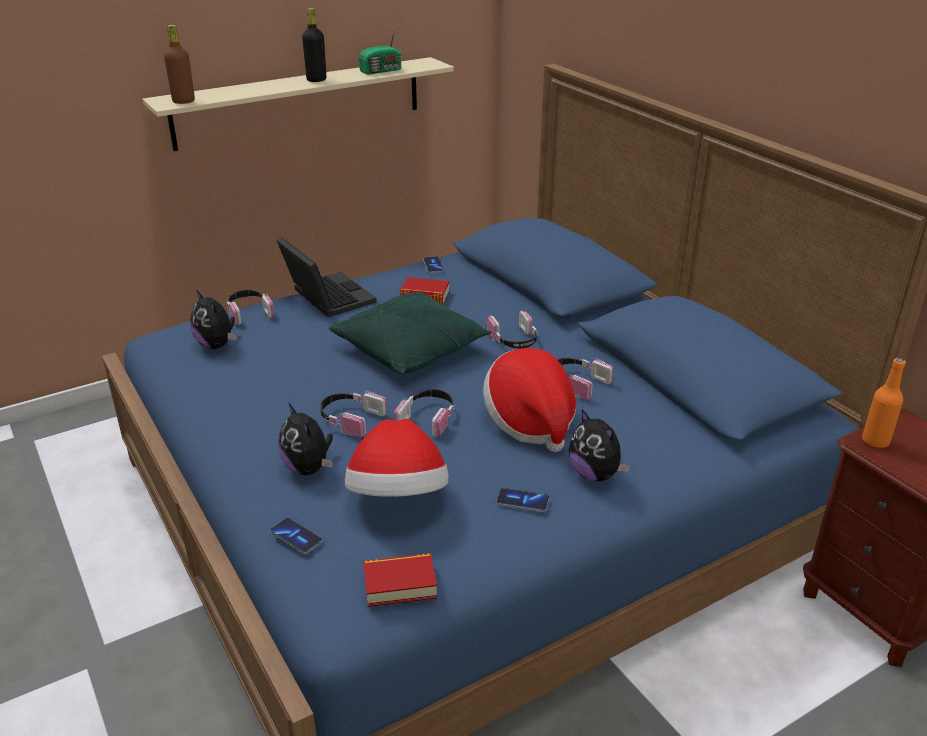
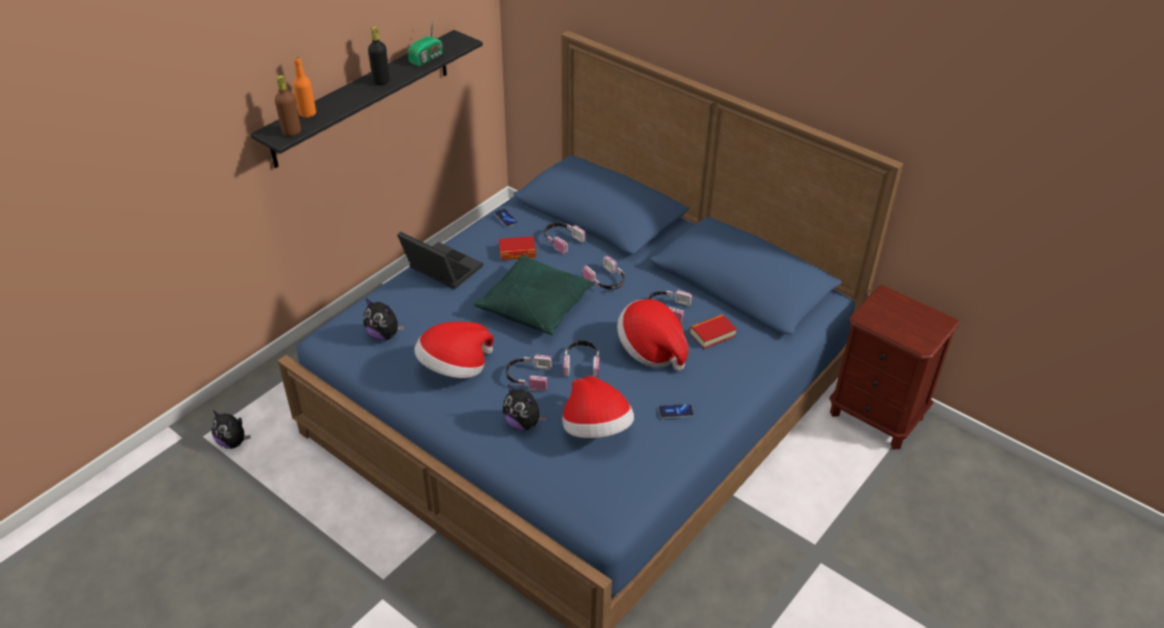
camera: 20 degrees left, 10 degrees up
beige shelf [142,57,454,151] -> black shelf [250,30,483,168]
headphones [226,290,275,325] -> headphones moved to [544,223,585,254]
phone [270,518,322,554] -> none
book [363,553,437,607] -> book moved to [690,314,737,349]
plush toy [569,409,630,481] -> plush toy moved to [211,410,251,449]
orange bottle [862,358,906,448] -> orange bottle moved to [293,57,316,118]
none -> hat [414,322,494,378]

